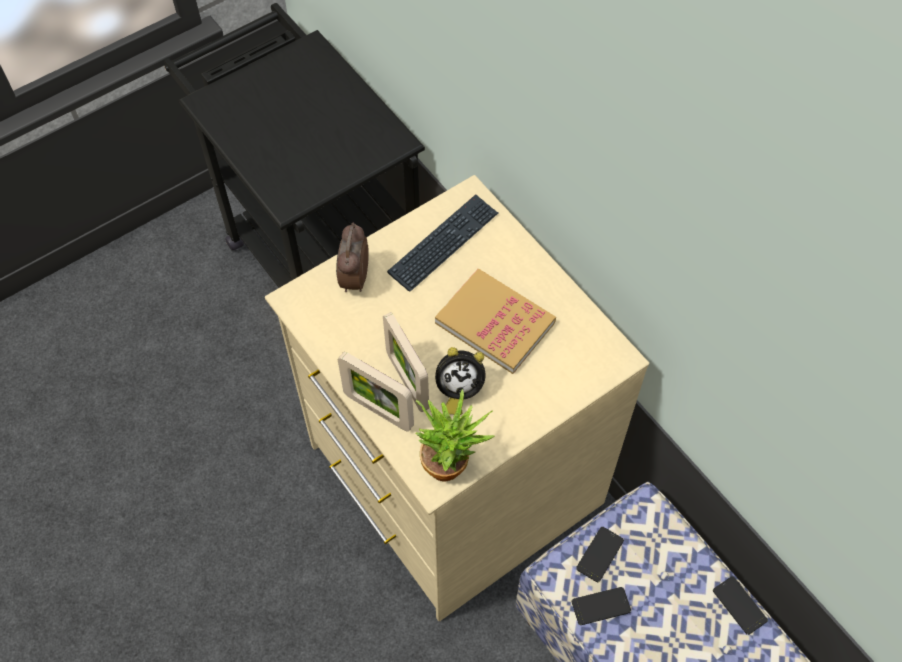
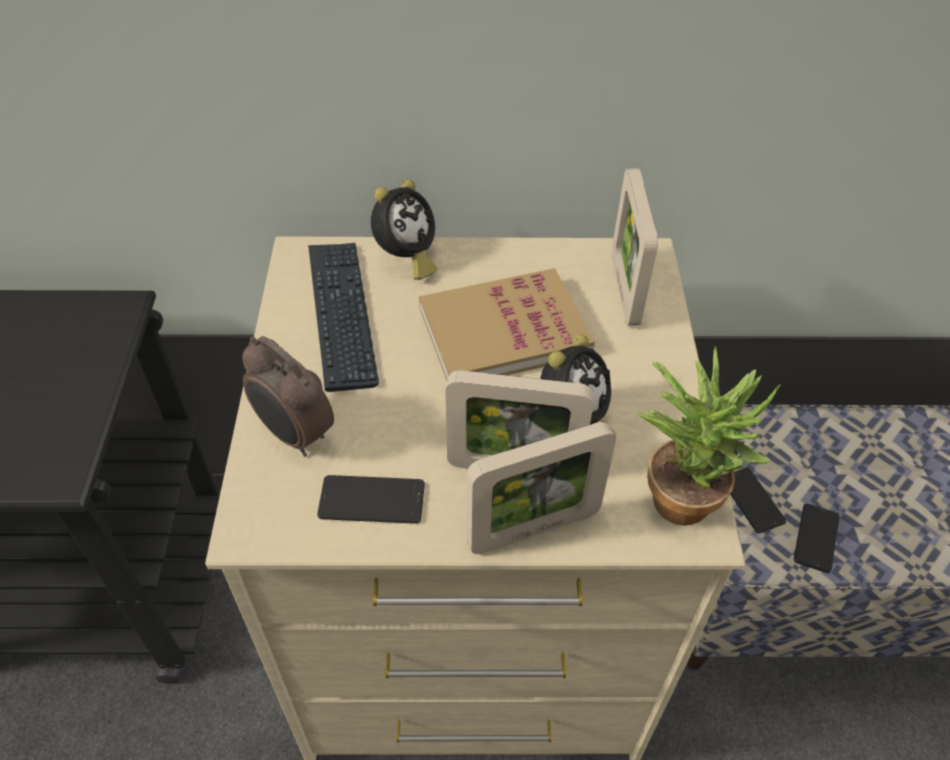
camera: 55 degrees left, 10 degrees down
phone [713,576,768,635] -> phone moved to [317,475,425,524]
none -> alarm clock [371,179,437,280]
none -> picture frame [612,168,658,326]

